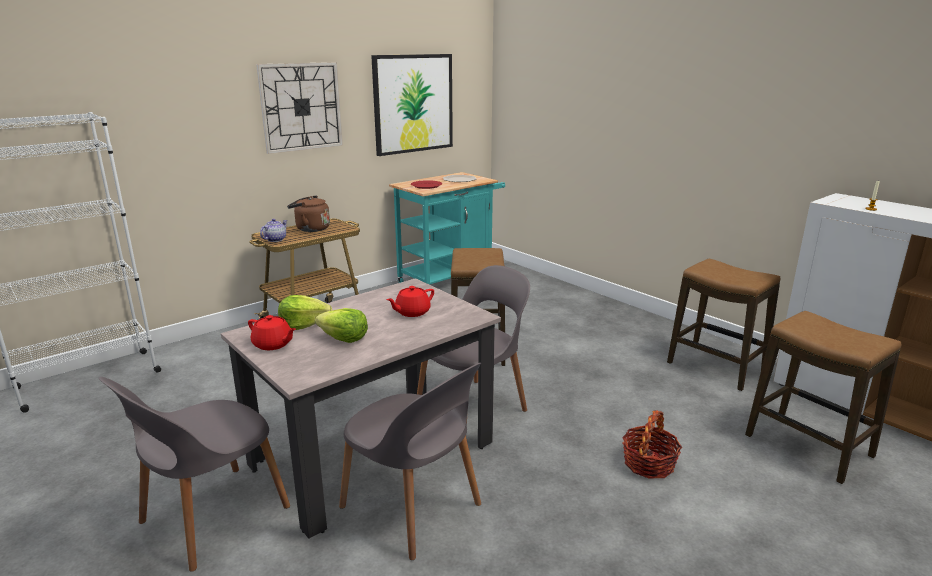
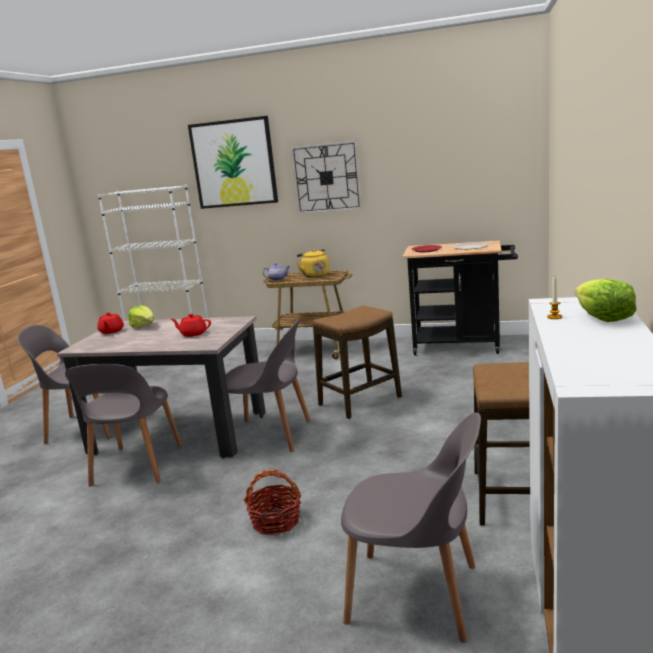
camera: 55 degrees right, 5 degrees down
brown kettle [287,195,330,232] -> yellow kettle [296,249,329,278]
lettuce [315,308,368,343] -> lettuce moved to [575,279,637,322]
picture [371,54,453,156] -> picture moved to [188,116,278,209]
turquoise cart [389,172,505,285] -> black cart [402,241,518,355]
stool [745,311,901,484] -> grey chair [341,413,481,643]

